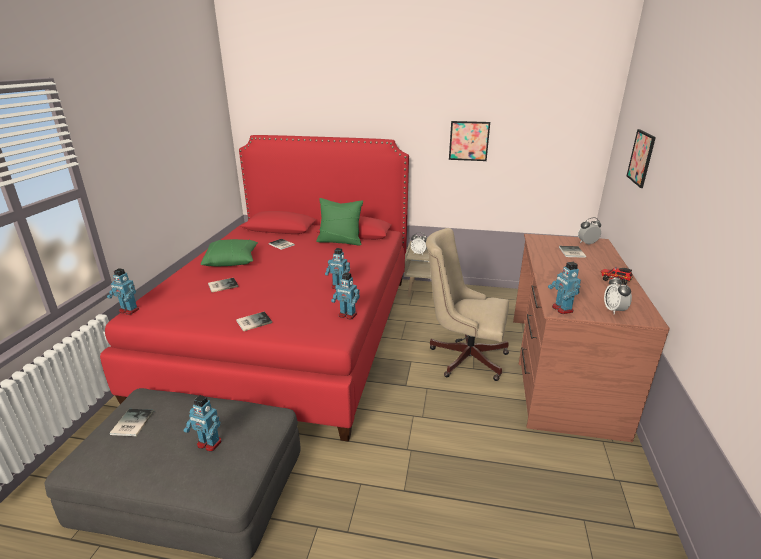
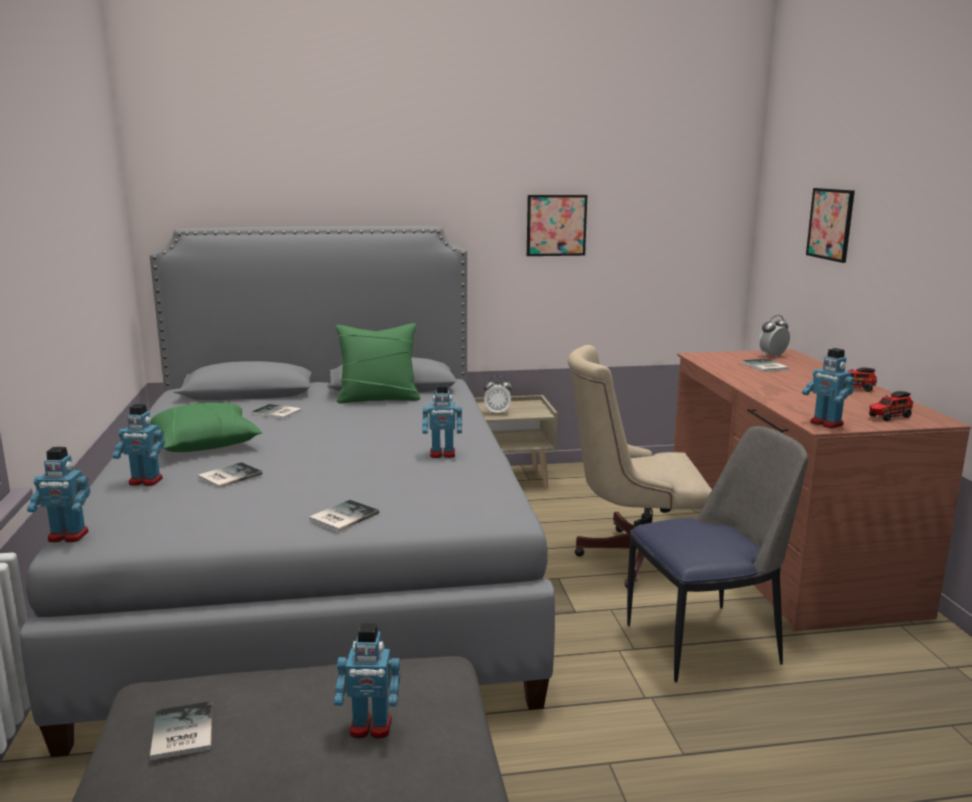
camera: 20 degrees left, 10 degrees down
red bed [100,135,409,442] -> grey bed [20,226,555,757]
toy robot [331,272,360,319] -> toy robot moved to [113,404,165,486]
alarm clock [604,276,632,315] -> toy truck [869,391,913,421]
none -> chair [627,426,808,683]

